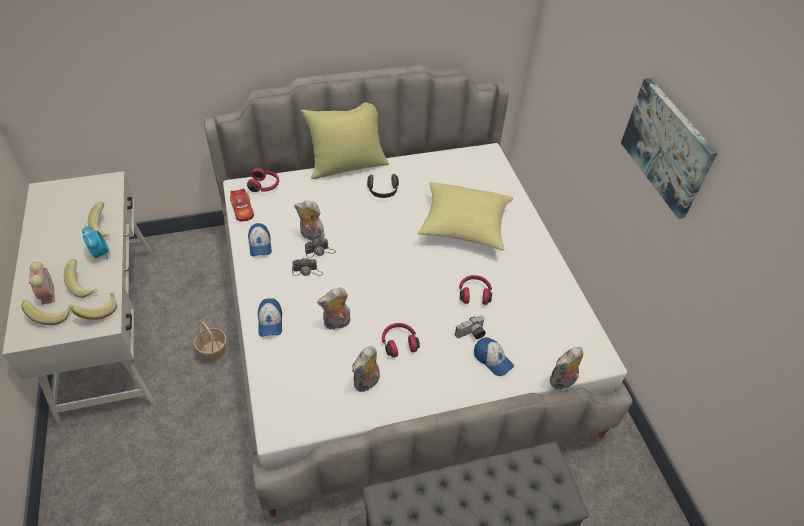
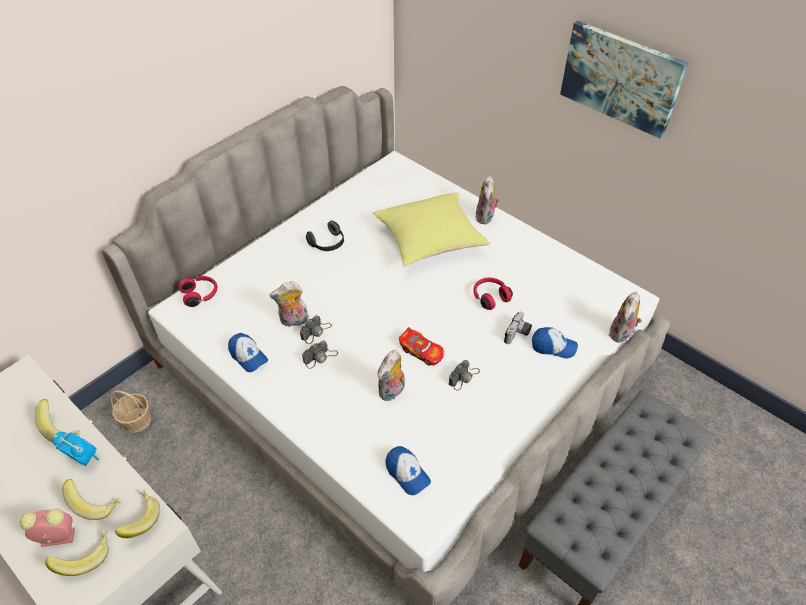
camera: 30 degrees left, 0 degrees up
alarm clock [28,262,55,305] -> alarm clock turned 45 degrees counterclockwise [19,508,75,547]
basket [194,321,227,363] -> basket moved to [110,390,151,433]
toy car [230,188,254,221] -> toy car moved to [399,327,444,366]
cap [258,298,282,337] -> cap moved to [385,446,431,495]
yellow pillow [301,102,389,179] -> none
plush toy [352,346,380,392] -> plush toy moved to [475,176,499,224]
red headphones [382,323,420,358] -> camera [449,360,480,391]

